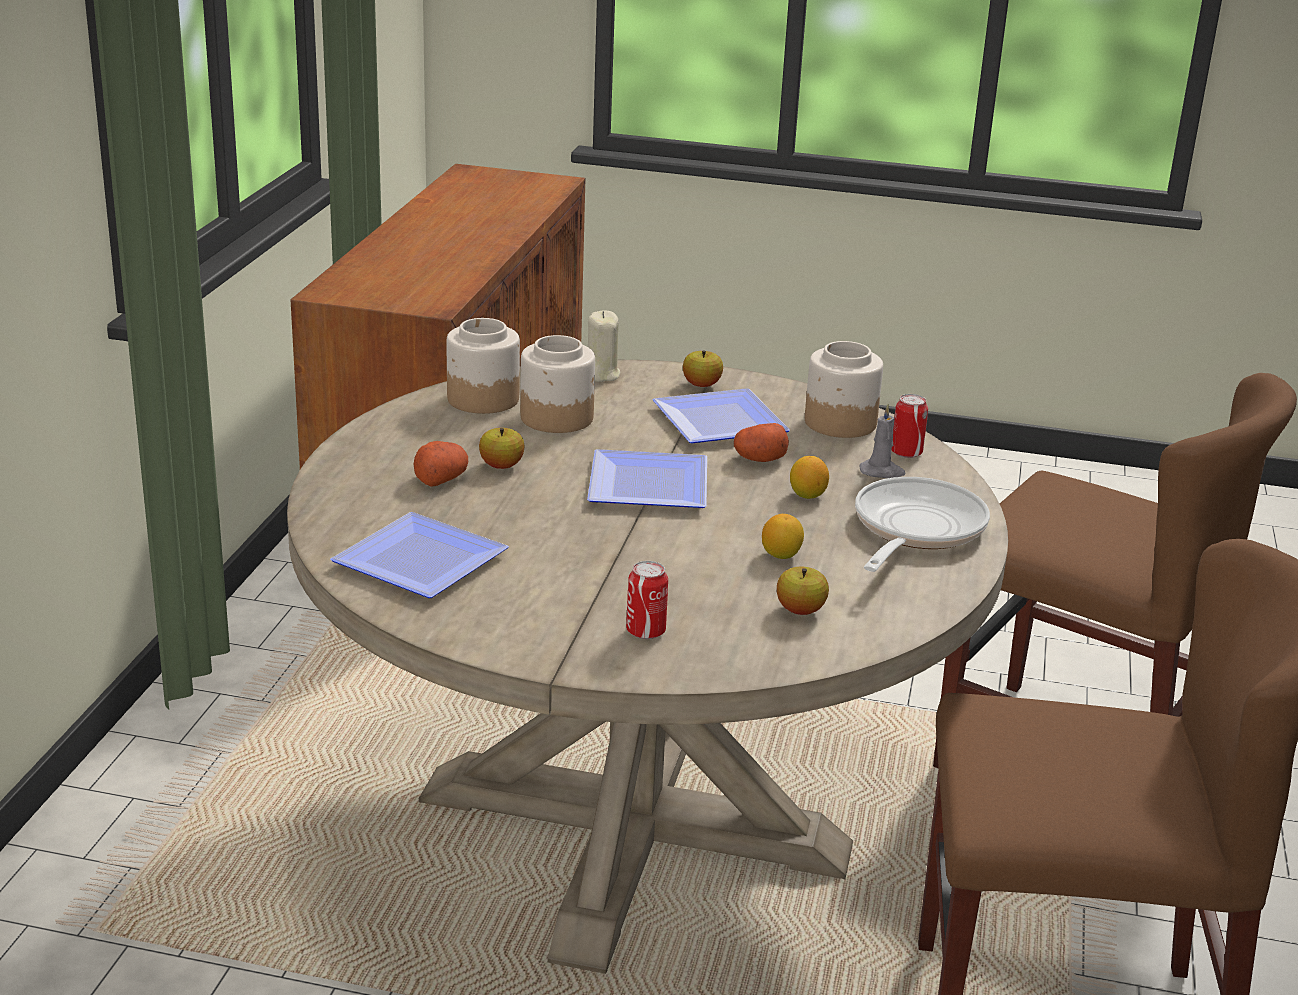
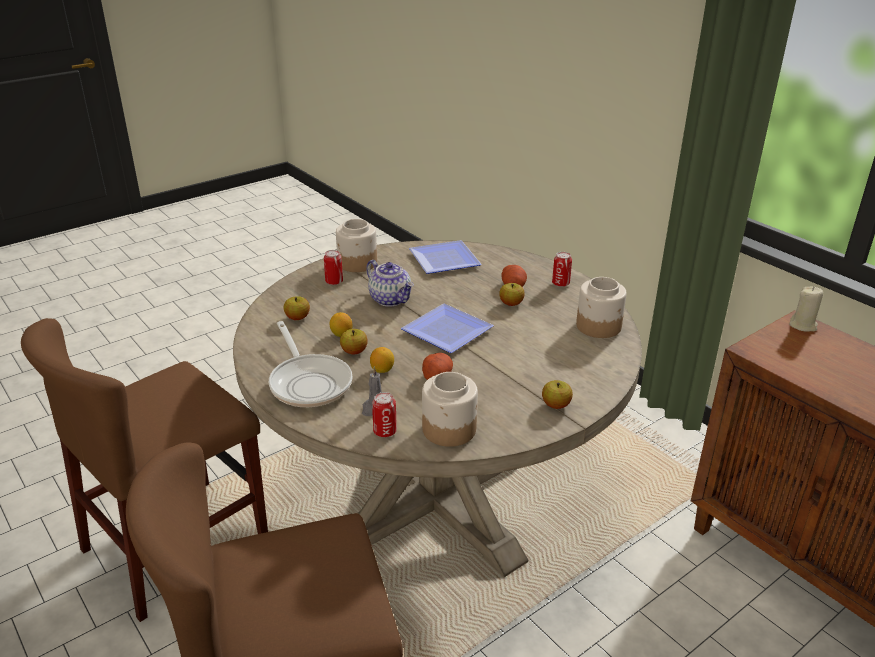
camera: 130 degrees right, 5 degrees up
jar [520,335,595,433] -> jar moved to [336,219,377,272]
beige candle [588,310,620,382] -> beige candle moved to [789,287,823,332]
plate [652,388,790,443] -> none
none -> apple [340,329,368,355]
none -> teapot [366,260,414,307]
none -> can [552,252,572,287]

